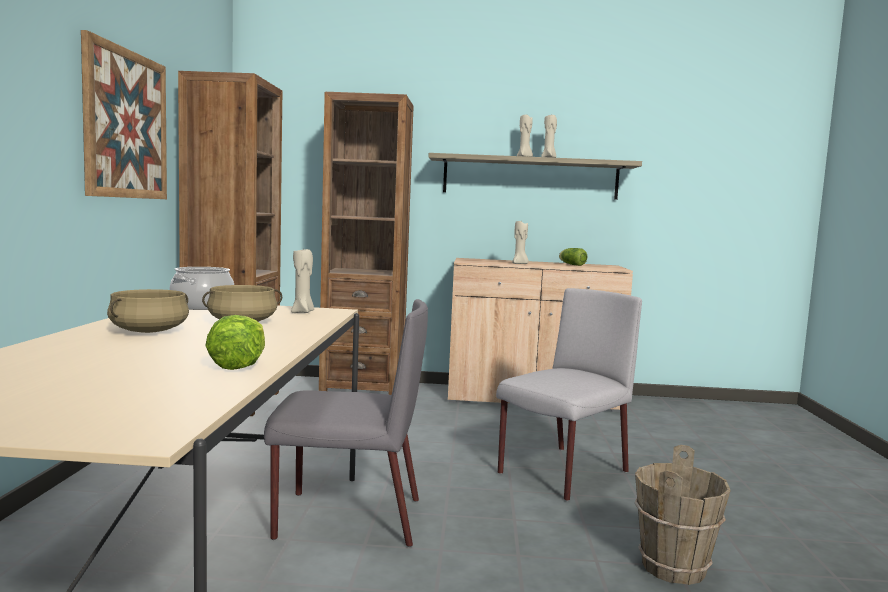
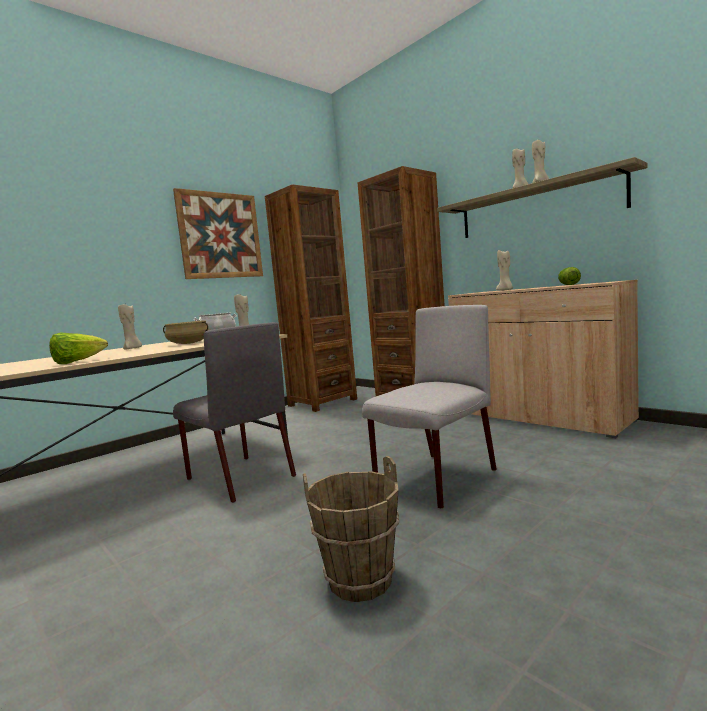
camera: 45 degrees right, 0 degrees up
beige cooking pot [107,289,189,333] -> beige candle [118,304,142,350]
grey chair [496,288,642,501] -> grey chair turned 45 degrees counterclockwise [362,305,497,509]

